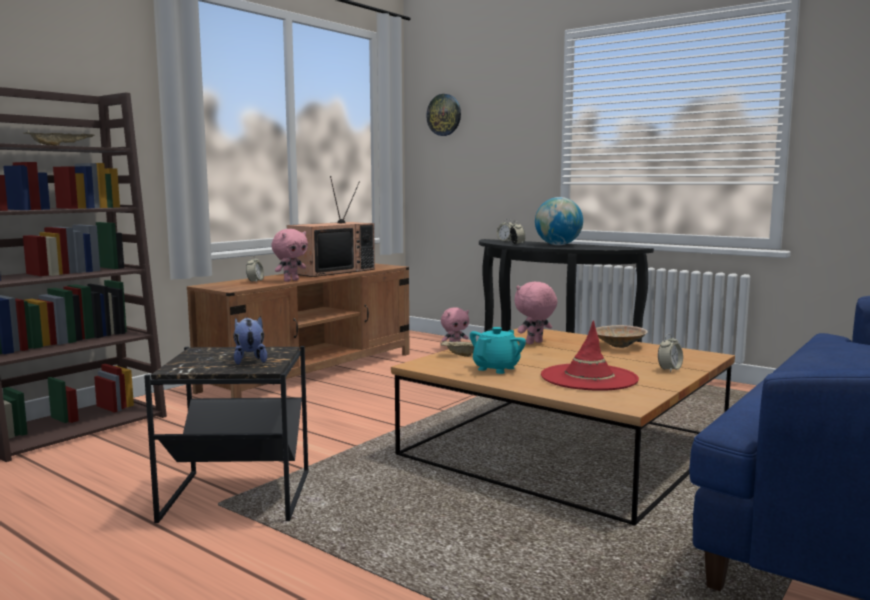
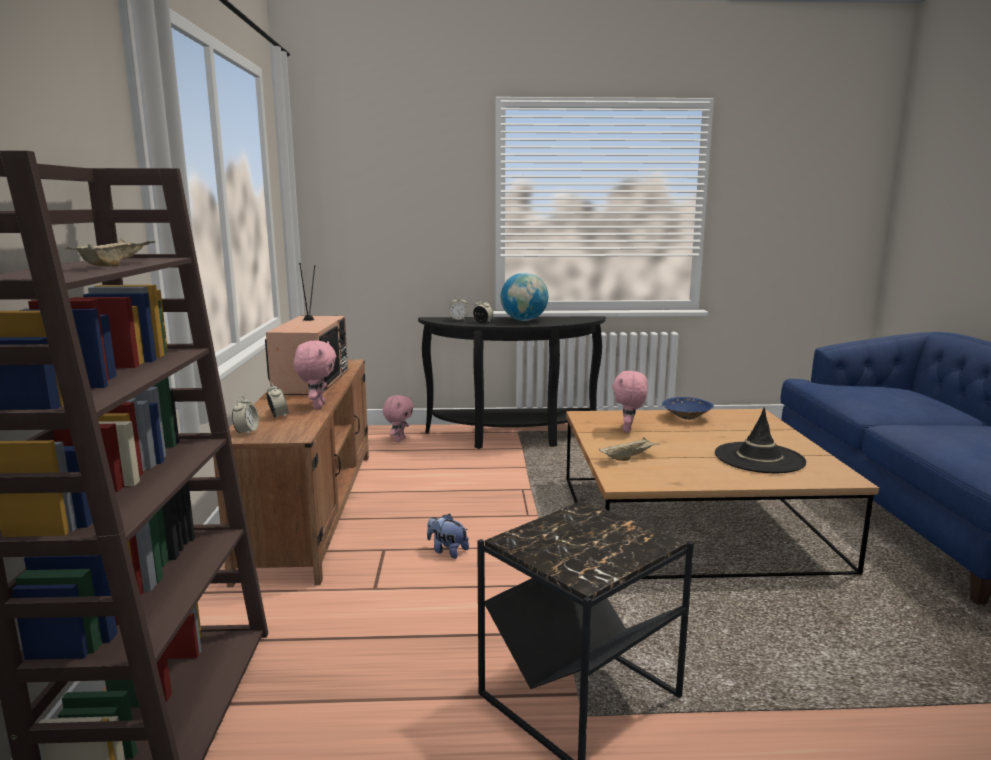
camera: 40 degrees left, 5 degrees up
plush toy [233,316,267,365] -> plush toy moved to [427,514,469,559]
wall clock [426,94,461,136] -> none
turquoise teapot [470,327,526,374] -> none
red hat [541,320,639,391] -> black hat [715,408,806,473]
beige bowl [596,325,648,348] -> blue bowl [662,397,714,420]
alarm clock [658,334,683,372] -> alarm clock moved to [232,395,259,435]

